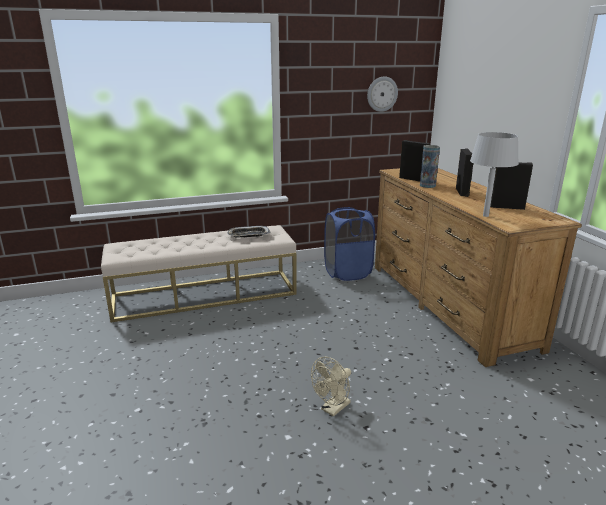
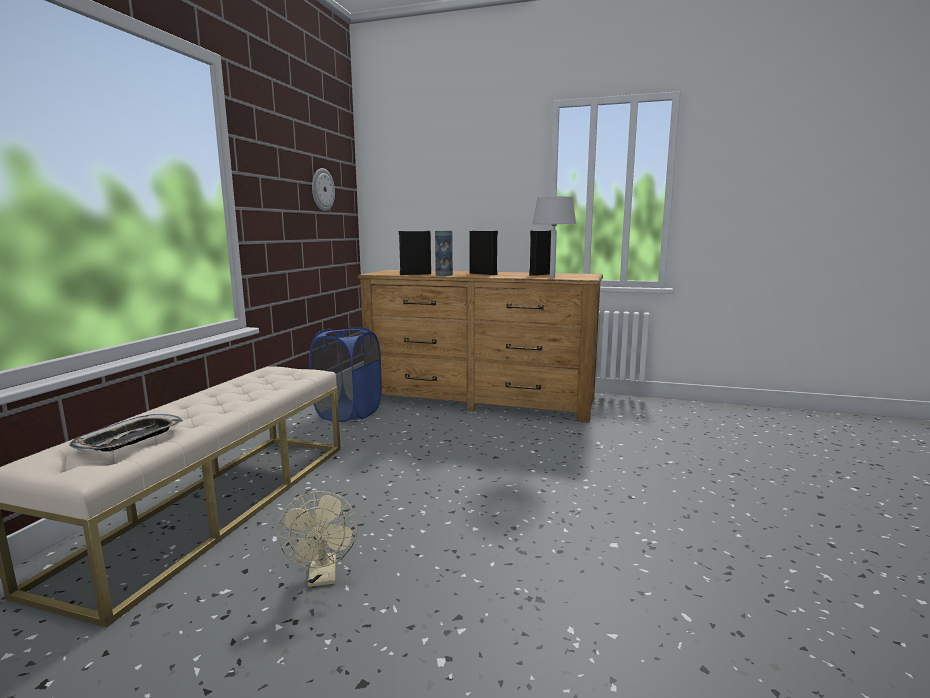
camera: 55 degrees left, 10 degrees down
tray [227,226,271,238] -> tray moved to [69,414,183,452]
beige fan [311,356,351,417] -> beige fan moved to [277,491,358,587]

